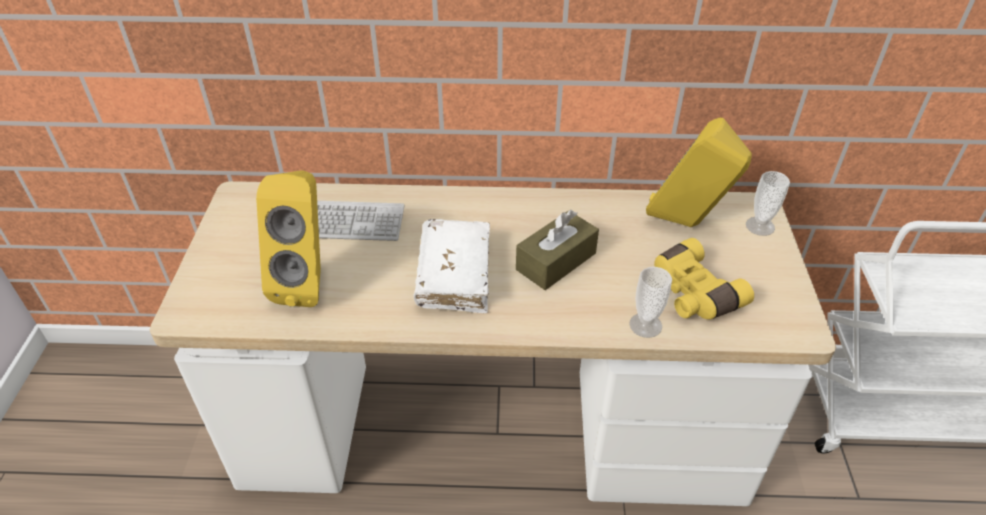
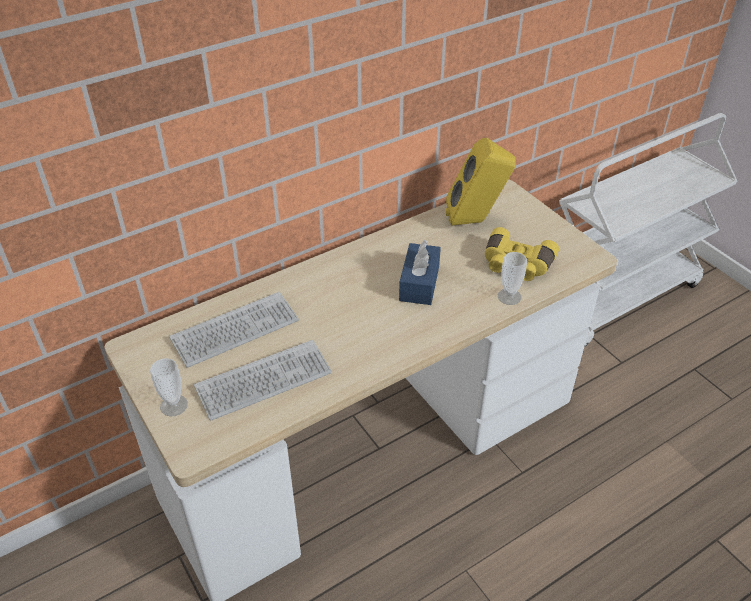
camera: 35 degrees left, 0 degrees up
yellow speaker [256,170,321,307] -> keyboard [194,340,332,420]
white book [414,219,490,313] -> none
brown tissue box [516,210,599,290] -> blue tissue box [399,240,441,305]
cup [746,171,790,236] -> cup moved to [150,358,188,417]

